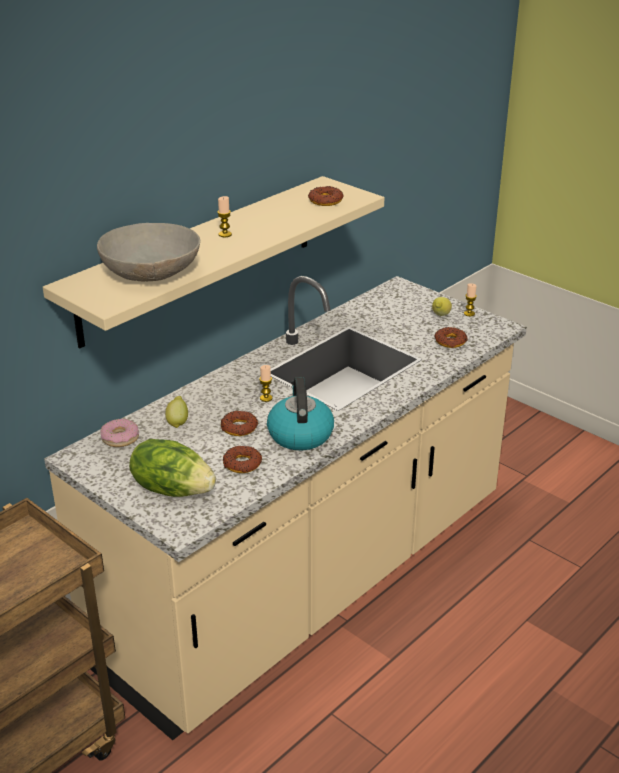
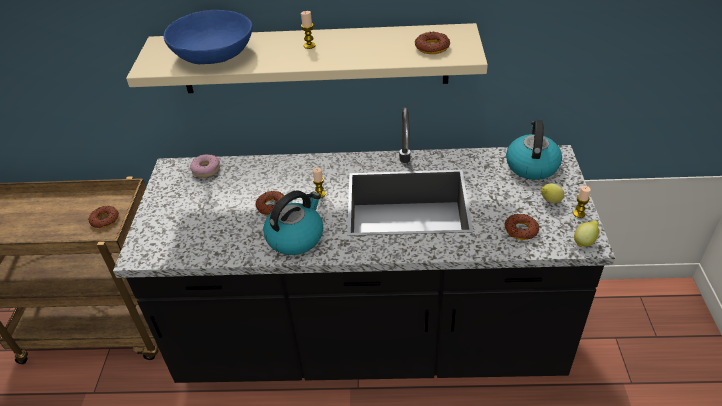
camera: 50 degrees right, 10 degrees up
beige counter [44,276,527,740] -> black counter [113,107,615,383]
grey bowl [97,223,200,281] -> blue bowl [164,10,252,64]
lettuce [129,439,216,497] -> none
lemon [165,396,188,428] -> lemon moved to [574,221,599,247]
donut [223,446,262,473] -> donut moved to [89,205,119,228]
none -> kettle [506,120,562,180]

